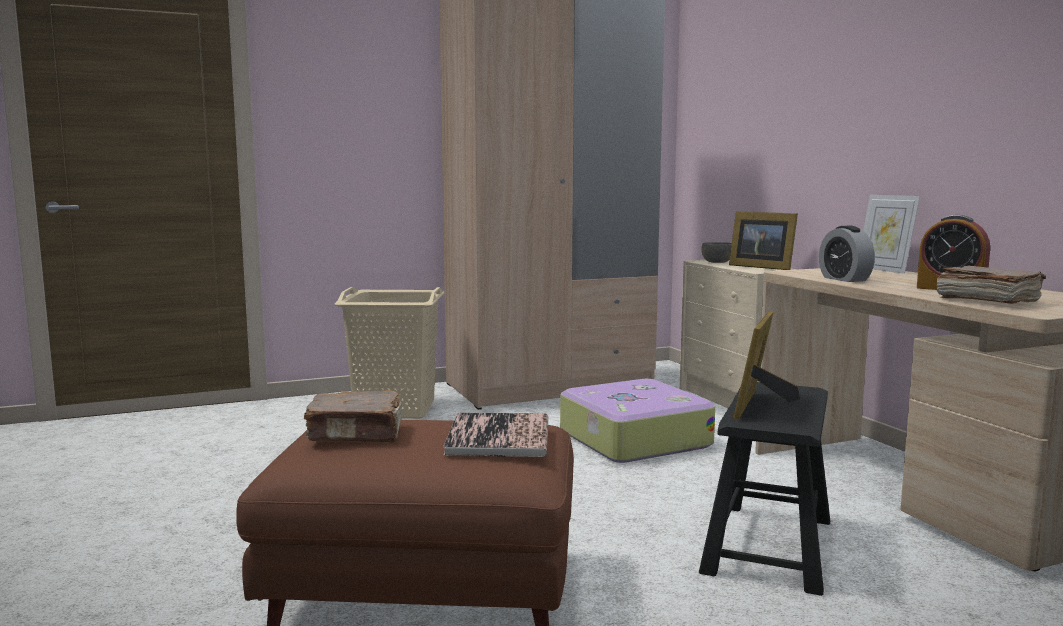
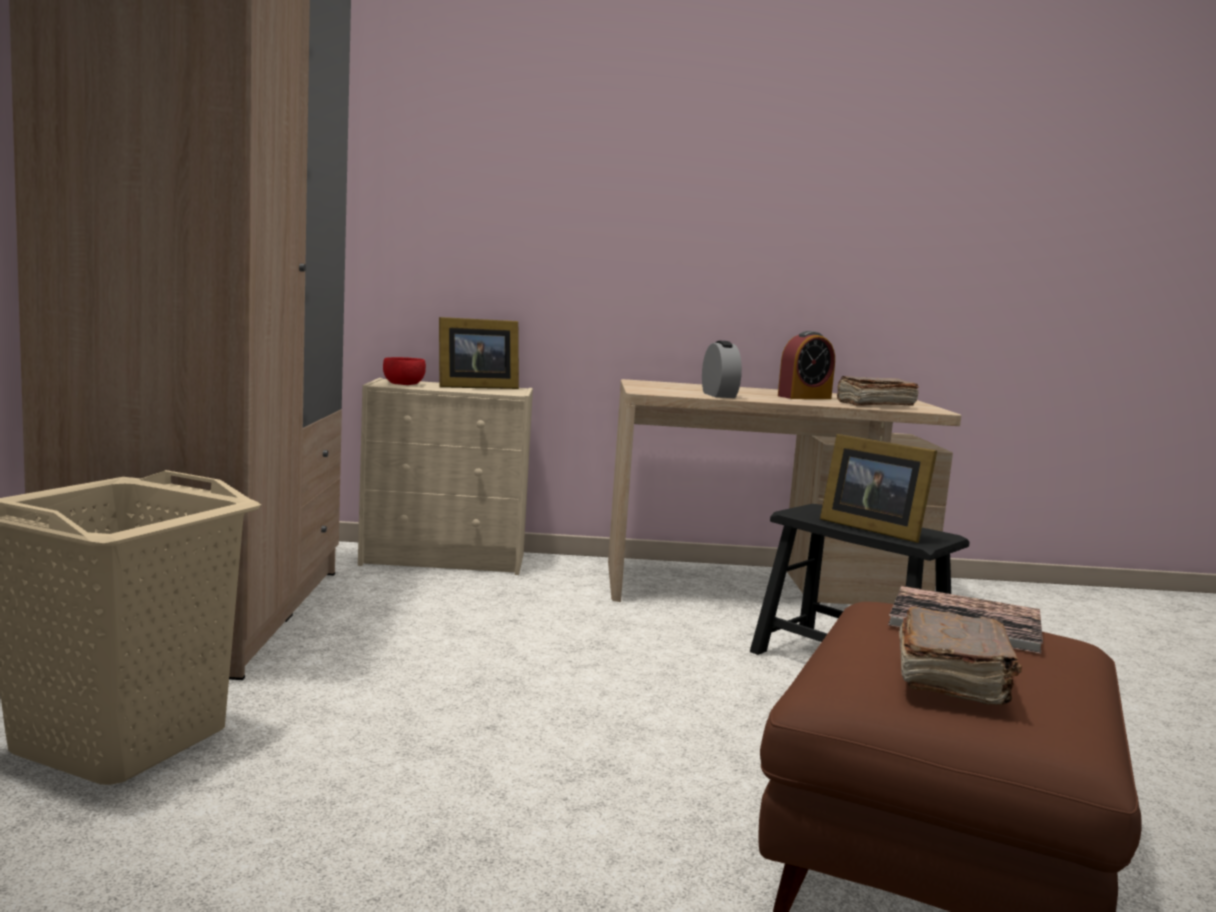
camera: 70 degrees left, 0 degrees up
suitcase [560,379,715,463] -> none
grey bowl [701,242,732,263] -> red bowl [383,357,426,385]
alarm clock [819,226,875,282] -> alarm clock turned 105 degrees counterclockwise [702,341,742,398]
picture frame [863,195,920,274] -> none

